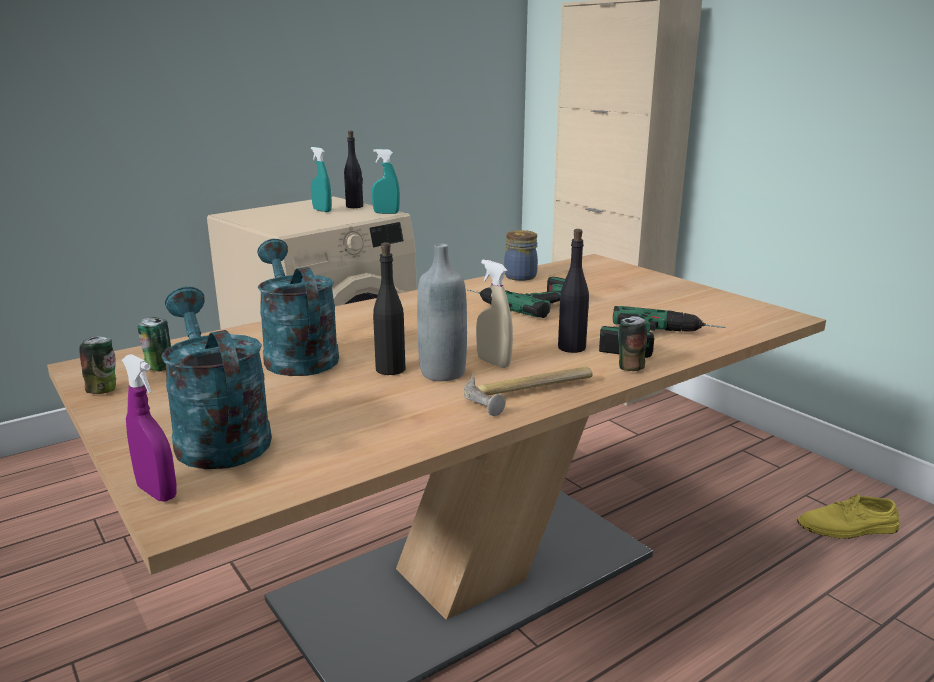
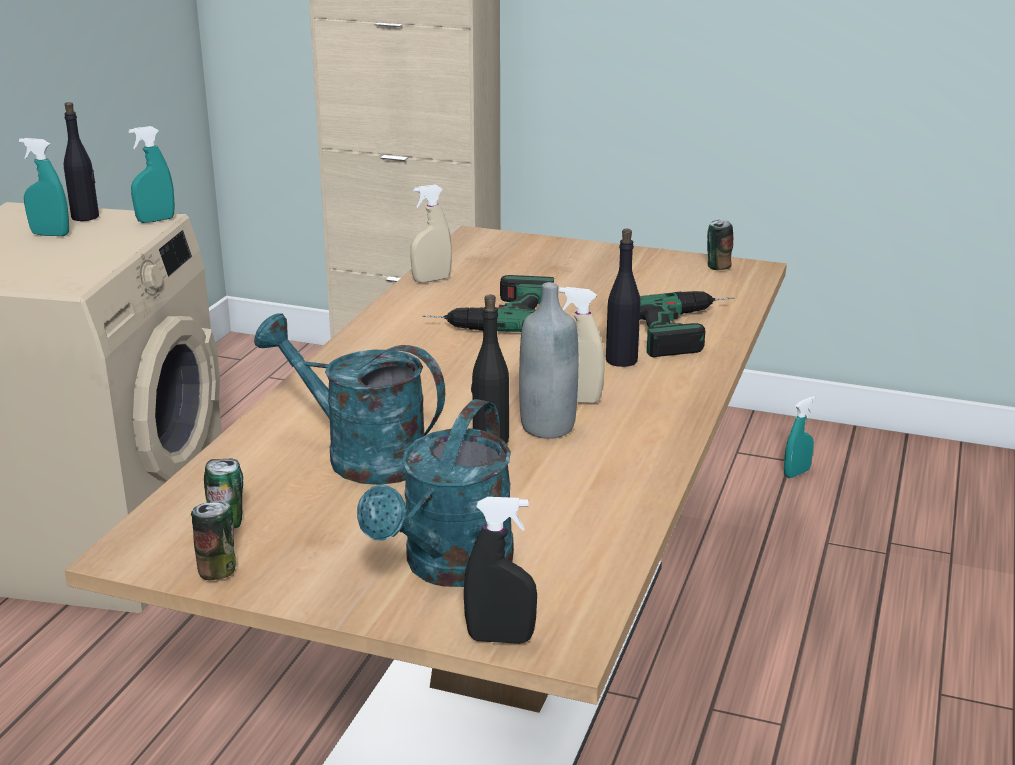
camera: 35 degrees left, 5 degrees up
purple spray bottle [122,354,177,502] -> black spray bottle [464,497,537,644]
turquoise watering can [161,287,272,469] -> turquoise watering can turned 90 degrees counterclockwise [357,399,514,587]
hammer [464,366,592,416] -> none
jar [504,230,538,281] -> beige spray bottle [410,184,452,283]
can [618,316,647,371] -> can moved to [707,220,733,270]
yellow shoe [797,494,899,539] -> turquoise spray bottle [784,396,815,478]

